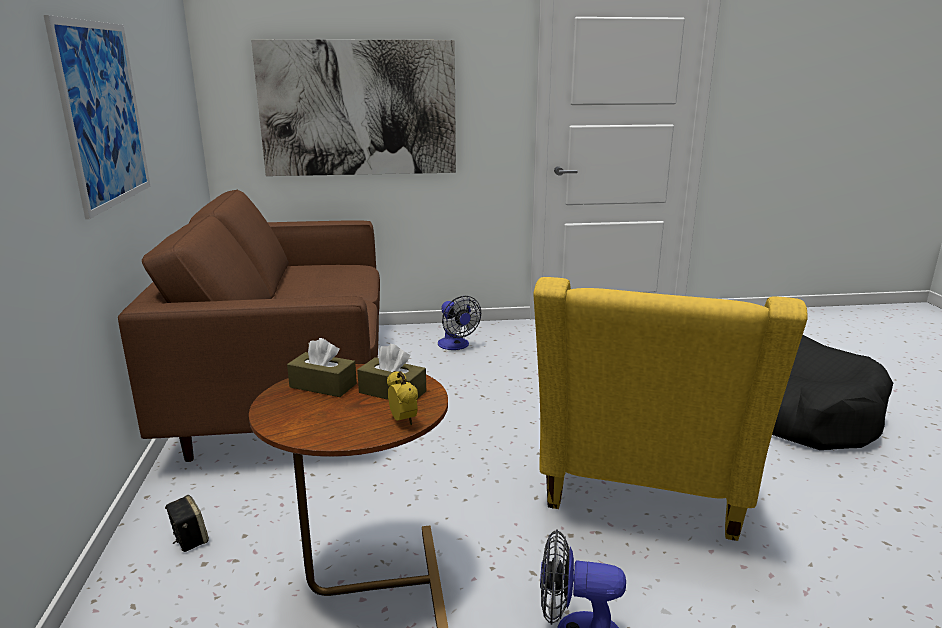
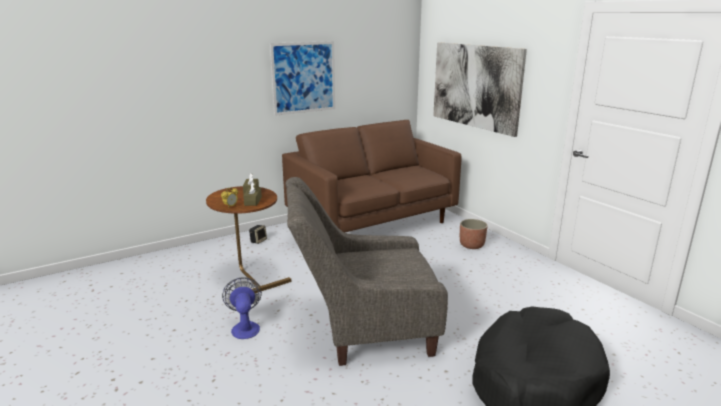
camera: 65 degrees right, 0 degrees up
fan [438,296,481,350] -> planter [460,219,488,249]
yellow armchair [534,277,808,541] -> grey armchair [286,177,448,366]

